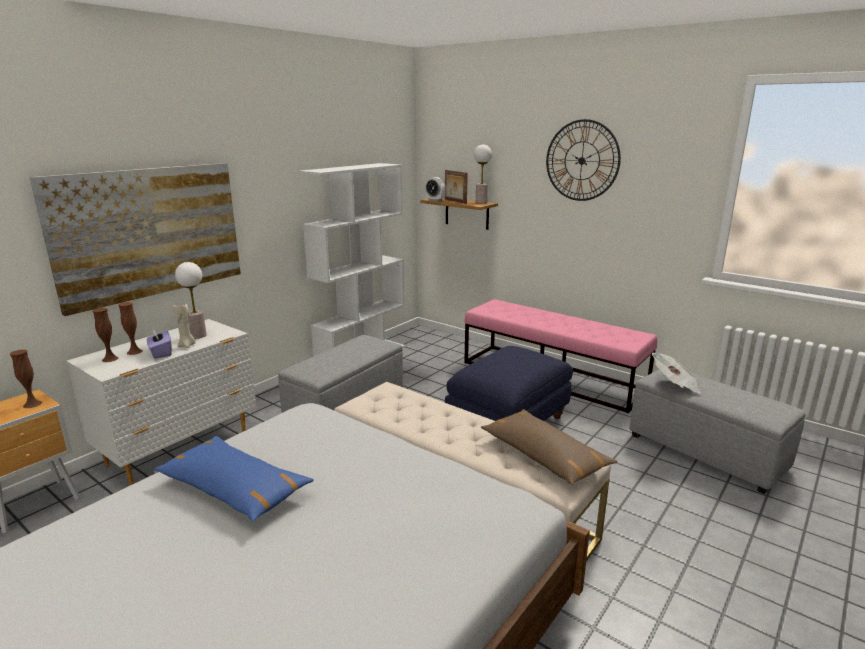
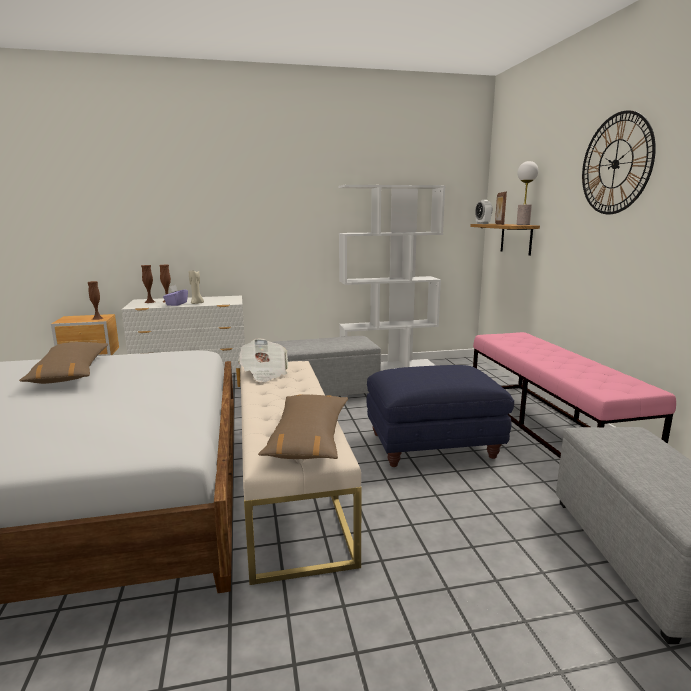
camera: 40 degrees right, 5 degrees down
picture [30,163,241,316] -> none
blue pillow [154,436,314,521] -> brown pillow [19,342,108,384]
table lamp [175,262,207,339] -> none
newspaper [652,353,701,394] -> newspaper moved to [238,339,288,382]

